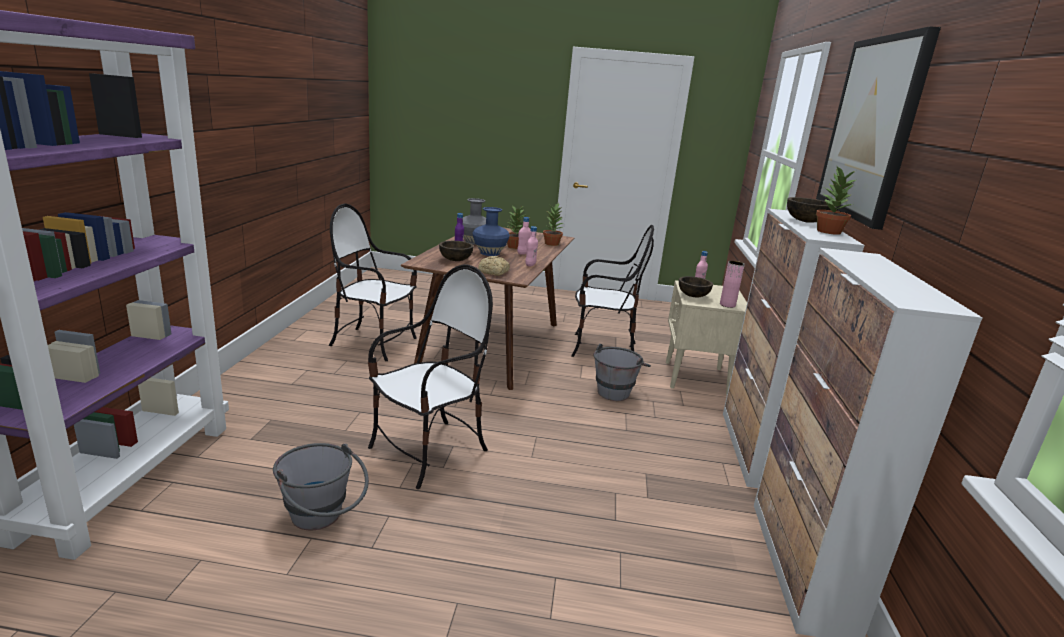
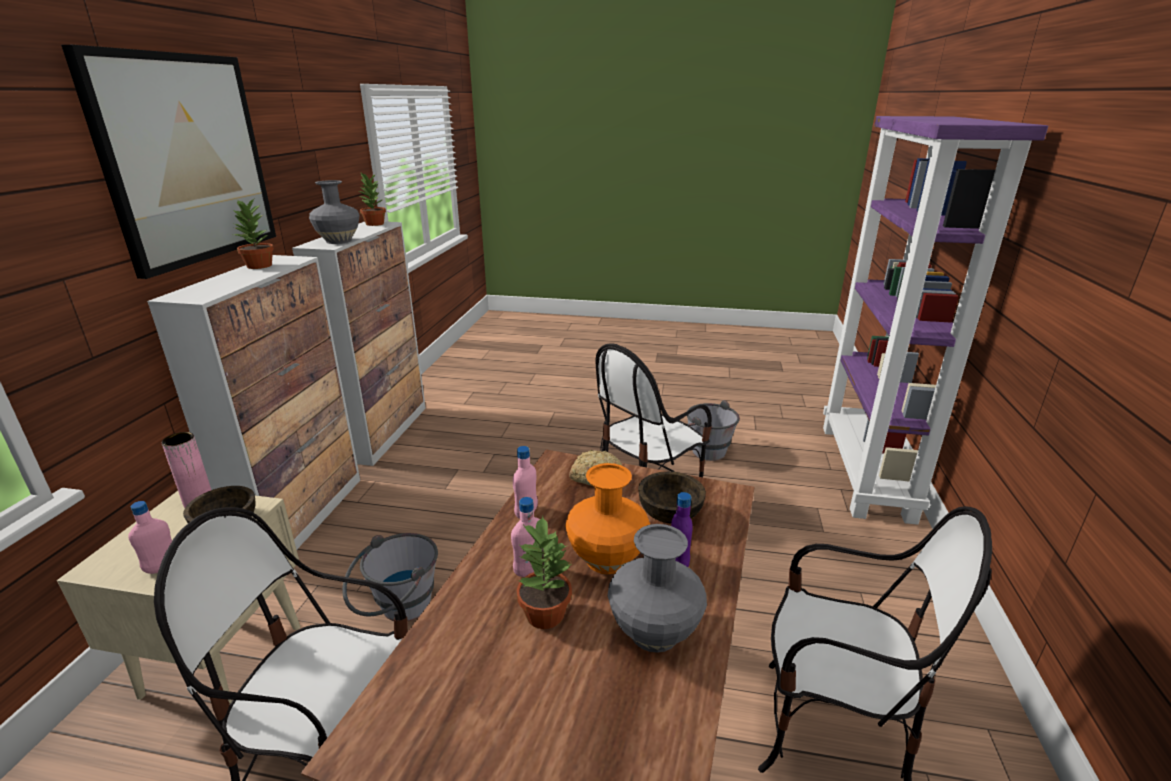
camera: 175 degrees left, 5 degrees up
blue vase [472,207,510,256] -> orange vase [565,463,650,574]
potted plant [543,203,564,246] -> potted plant moved to [359,173,386,226]
brown bowl [787,197,830,223] -> none
none -> grey vase [309,180,360,244]

